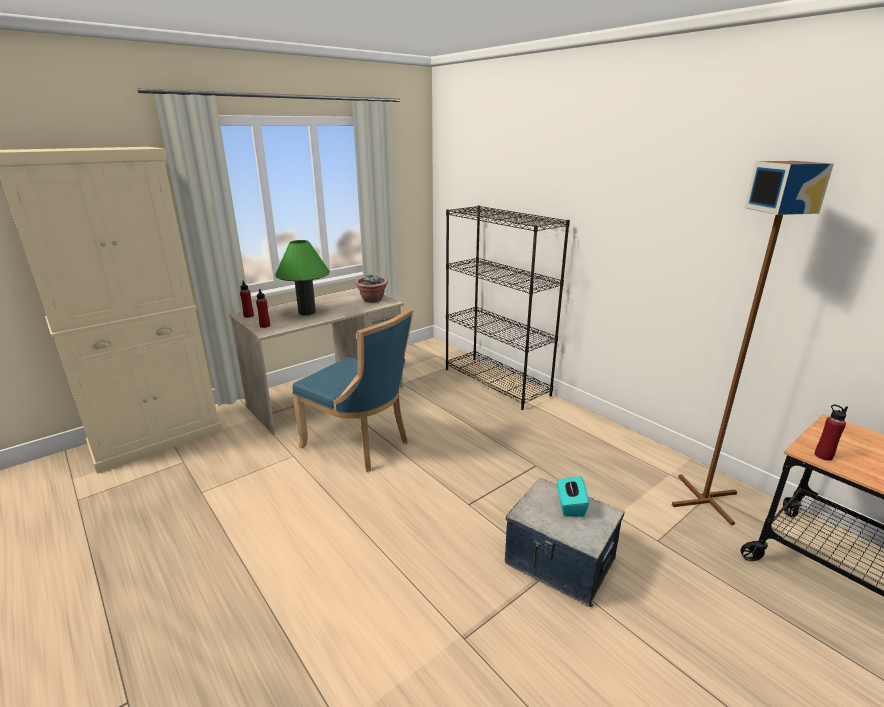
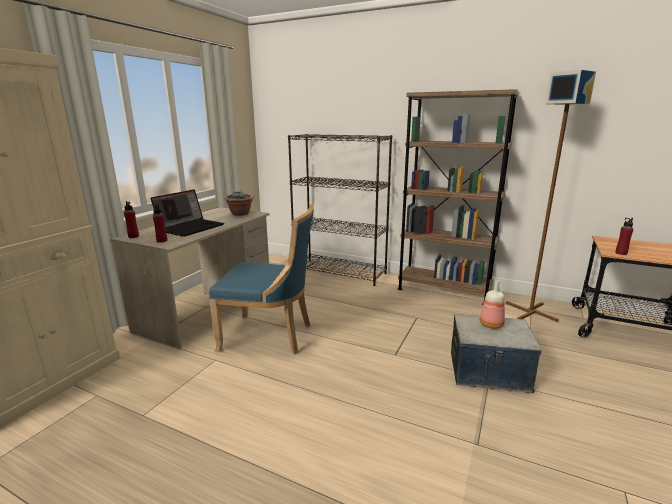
camera: 25 degrees left, 5 degrees down
green table lamp [275,240,330,315] -> laptop [151,190,224,237]
turquoise tissue box [557,476,589,517] -> bottle [480,280,505,329]
none -> brown bookcase [398,89,519,305]

